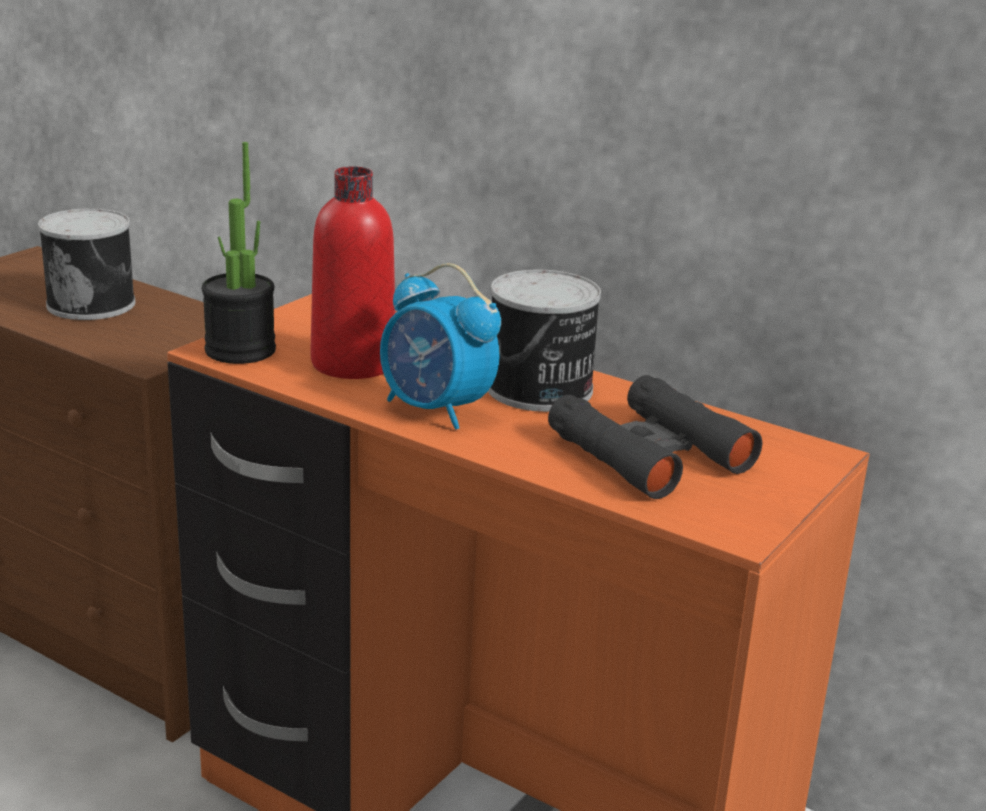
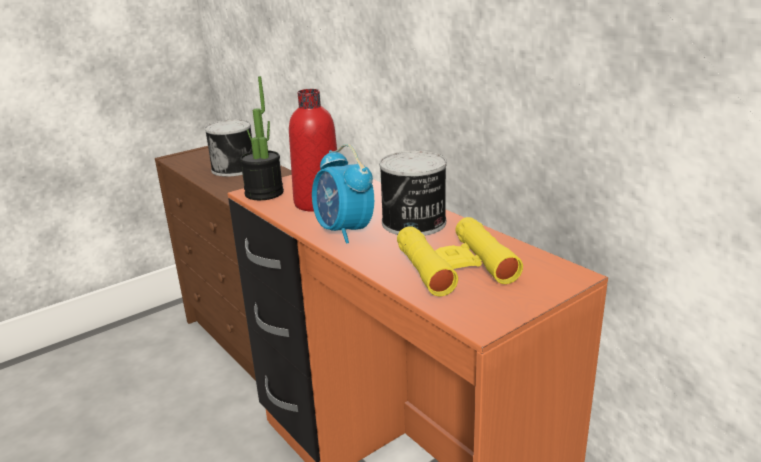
camera: 20 degrees right, 0 degrees up
black binoculars [548,375,762,499] -> yellow binoculars [397,217,523,297]

